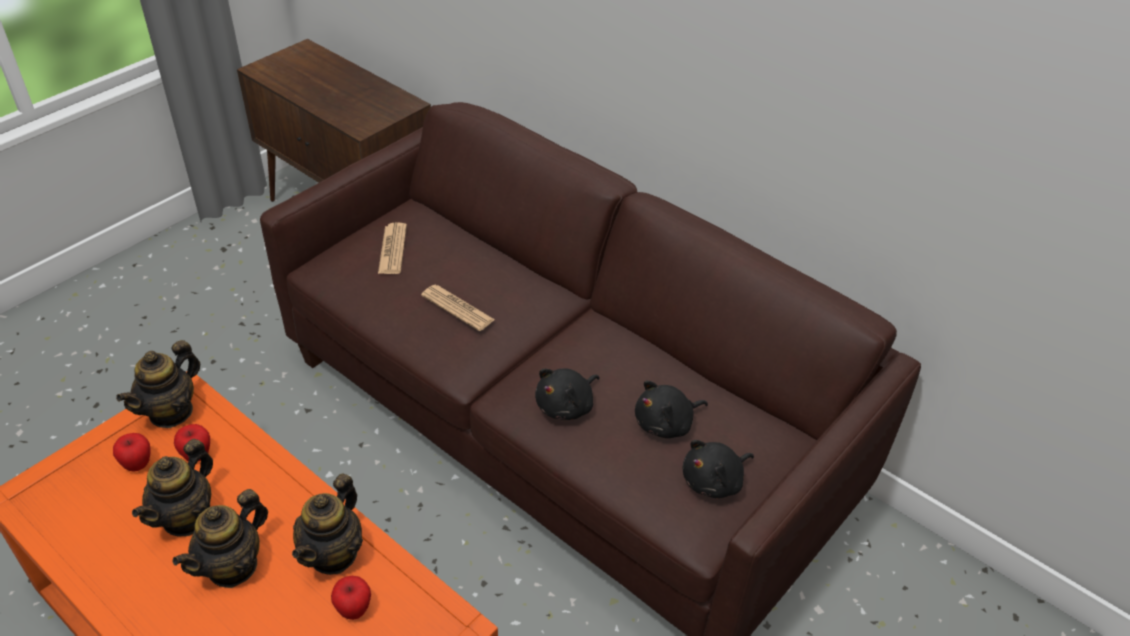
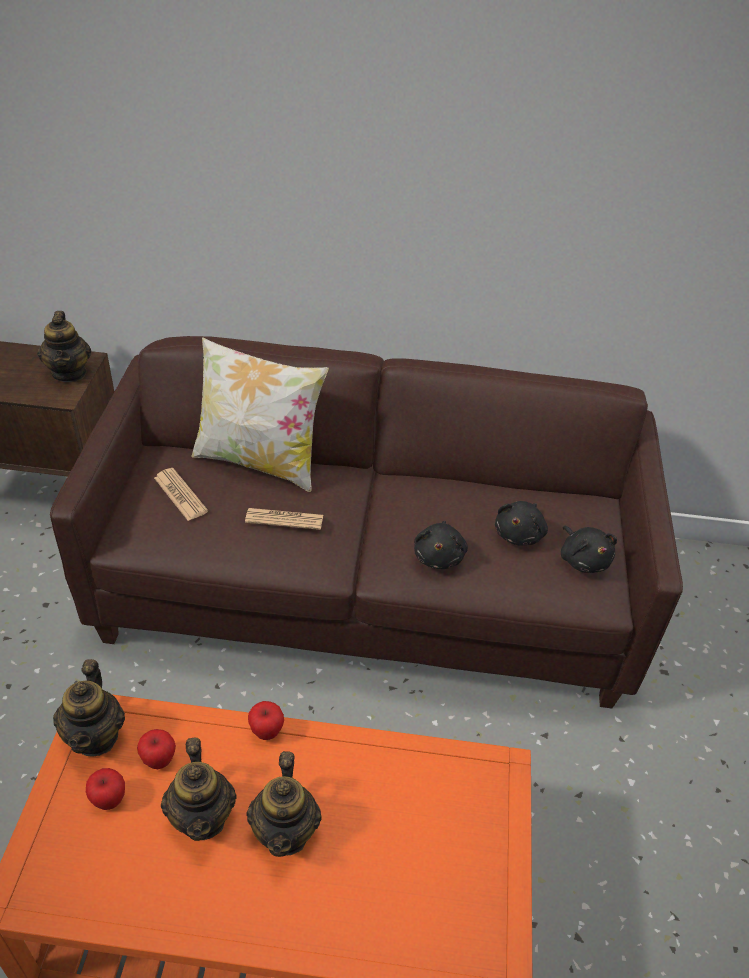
camera: 35 degrees left, 0 degrees up
teapot [292,473,363,575] -> teapot moved to [37,311,91,382]
apple [331,576,371,620] -> apple moved to [248,701,284,740]
black plush toy [683,440,754,498] -> black plush toy turned 45 degrees counterclockwise [561,525,617,573]
none -> pillow [191,337,329,492]

